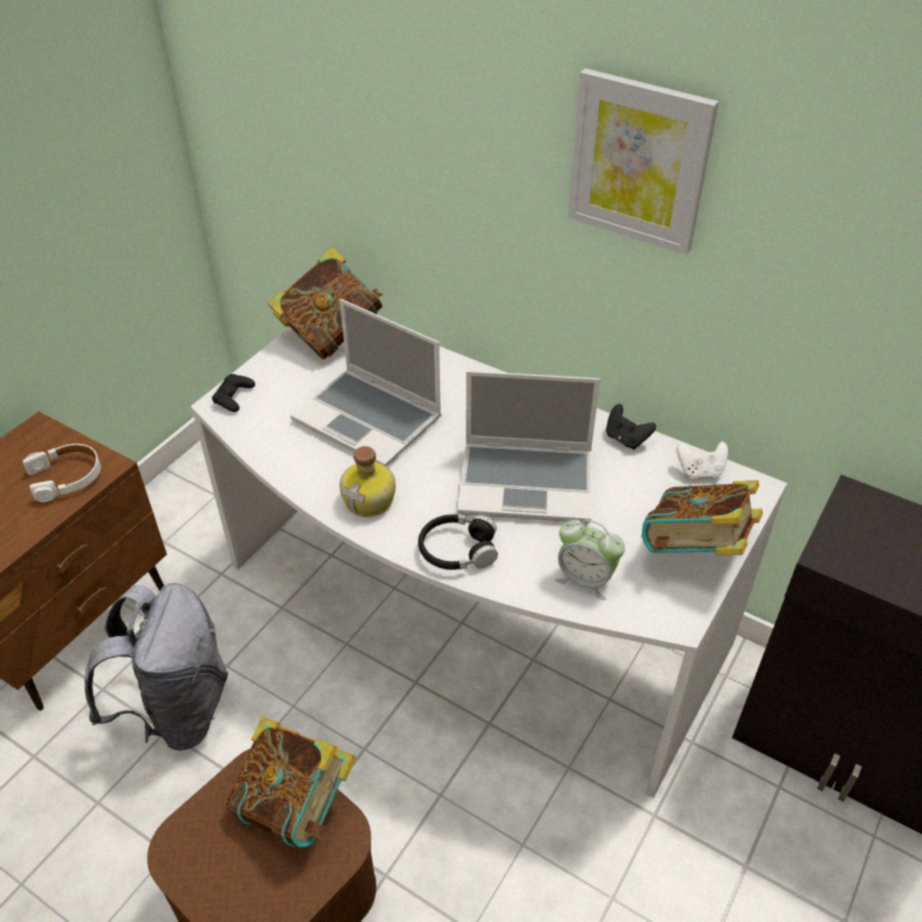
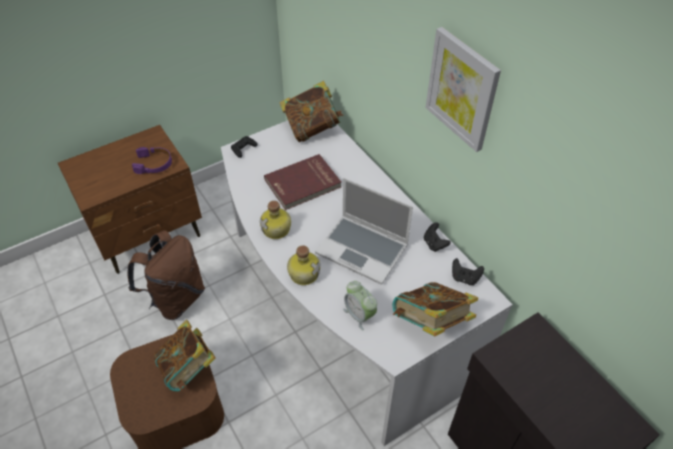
camera: 25 degrees right, 5 degrees up
white headphones [23,444,101,502] -> purple headphones [132,147,172,174]
grey backpack [85,583,228,751] -> brown backpack [127,230,205,320]
laptop [290,299,442,467] -> red book [264,154,341,210]
black headphones [418,514,498,570] -> bottle [287,246,321,285]
white game controller [677,441,728,478] -> black game controller [452,258,484,285]

